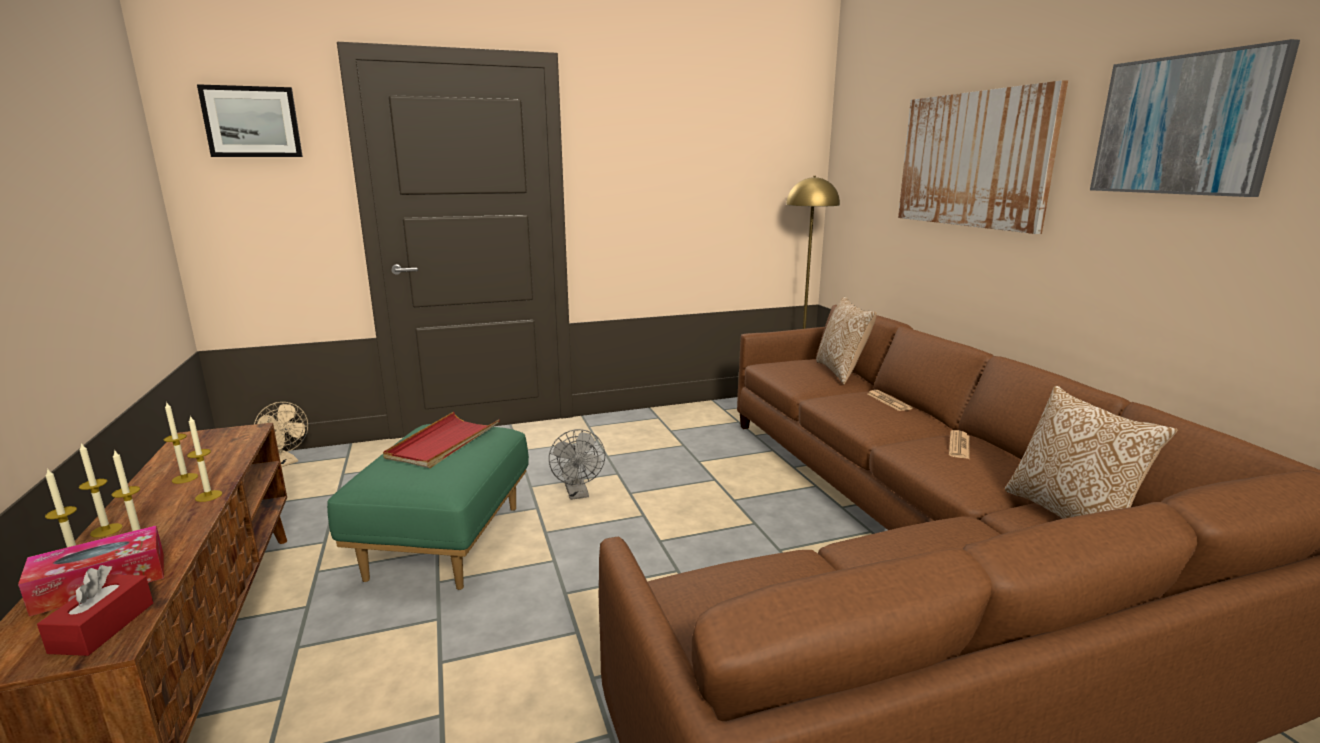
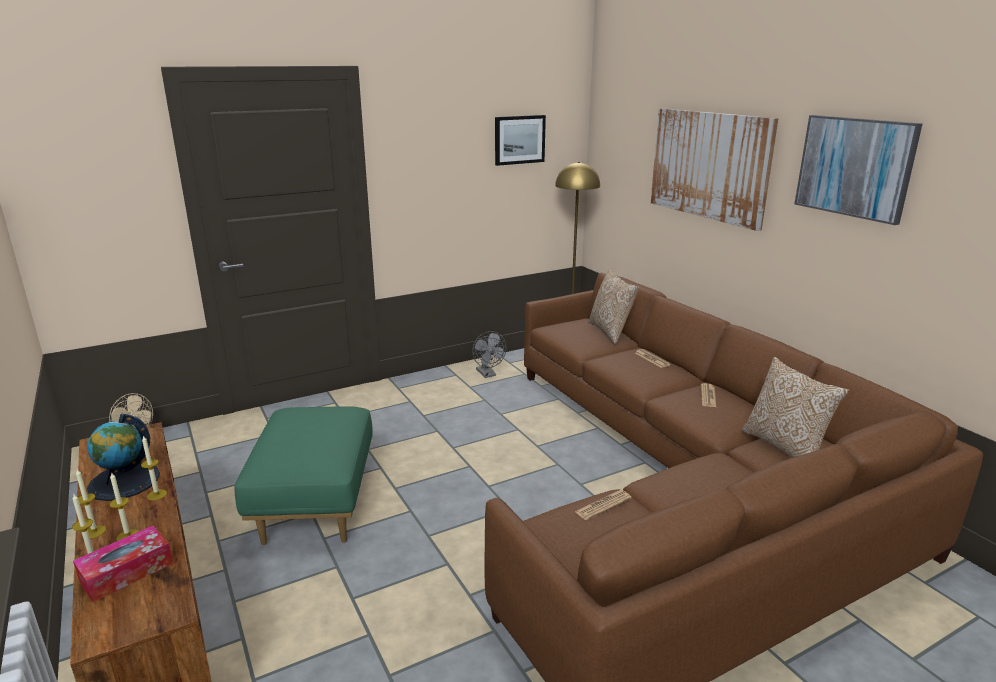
camera: 10 degrees left, 5 degrees up
red tissue box [37,565,153,656] -> none
candle [164,403,198,484] -> globe [87,414,160,501]
picture [197,84,303,157] -> picture moved to [495,115,546,166]
red tray [383,412,500,468] -> none
grey fan [549,429,605,500] -> grey fan moved to [472,331,506,378]
none -> newspaper [575,490,631,520]

